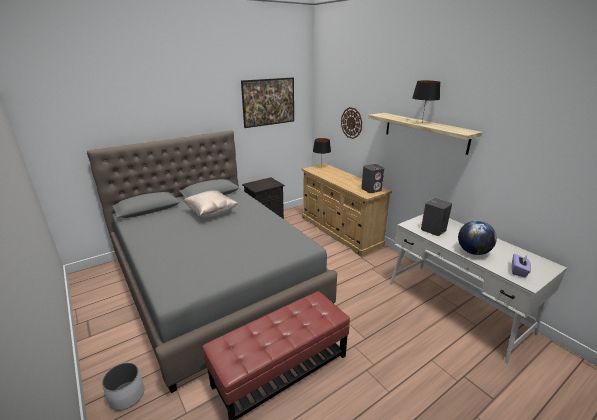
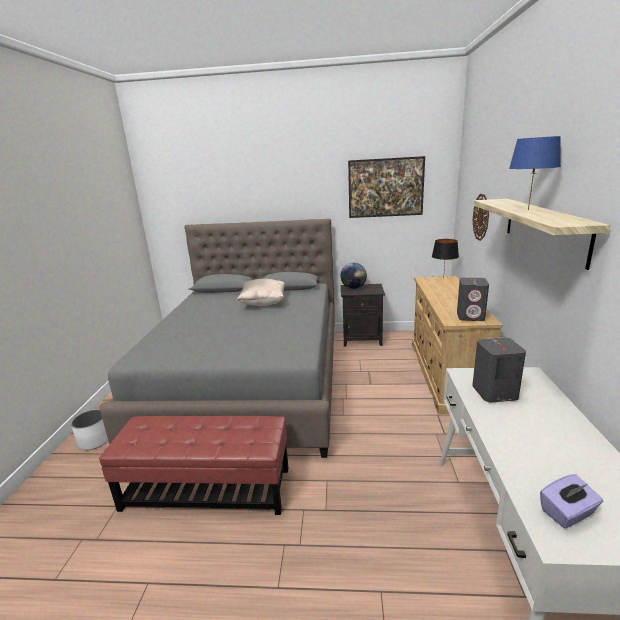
camera: 40 degrees right, 5 degrees down
black table lamp [412,81,440,122] -> blue table lamp [509,136,561,210]
globe [458,221,497,255] -> globe moved to [340,263,367,289]

